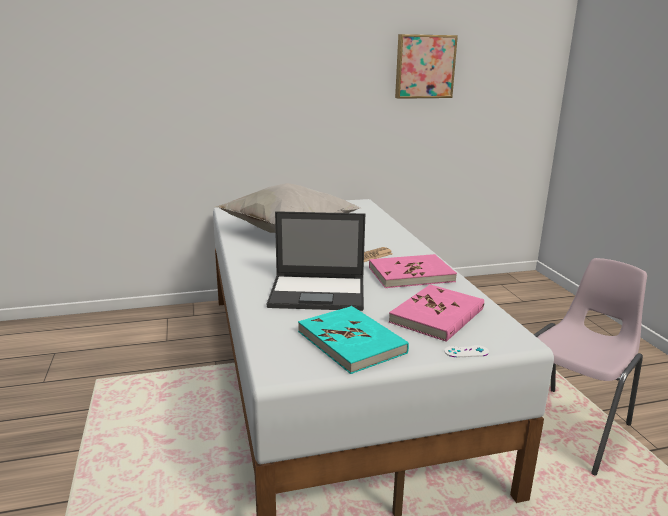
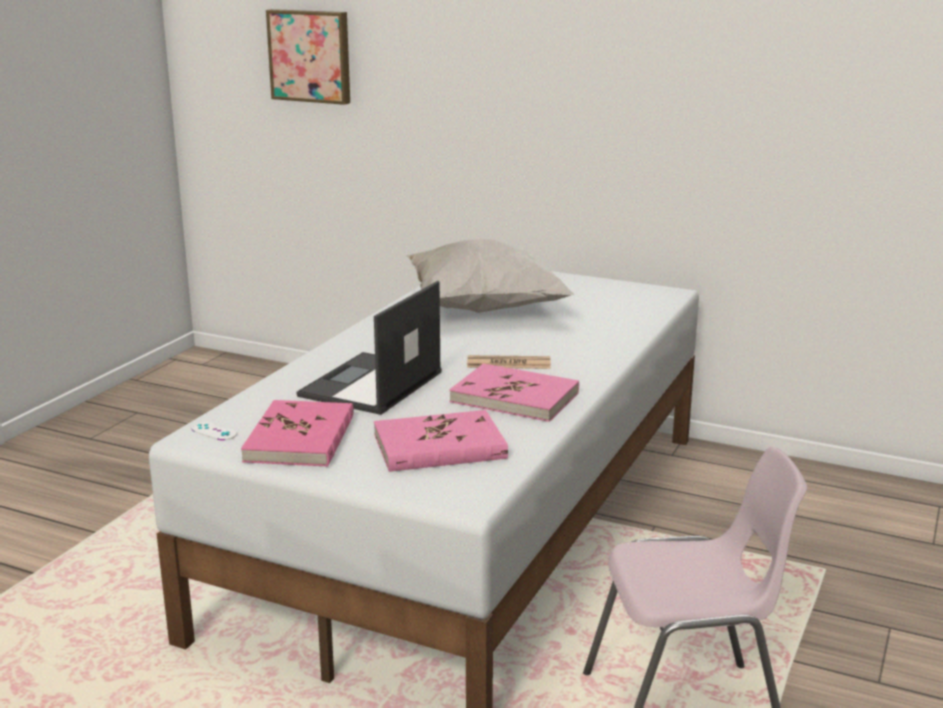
camera: 40 degrees right, 0 degrees up
laptop [267,211,365,311] -> laptop turned 75 degrees clockwise [297,281,442,415]
turquoise book [298,306,409,374] -> pink book [241,400,354,467]
picture [395,34,458,99] -> picture moved to [266,9,350,105]
white game controller [444,345,489,358] -> white game controller moved to [192,422,237,440]

